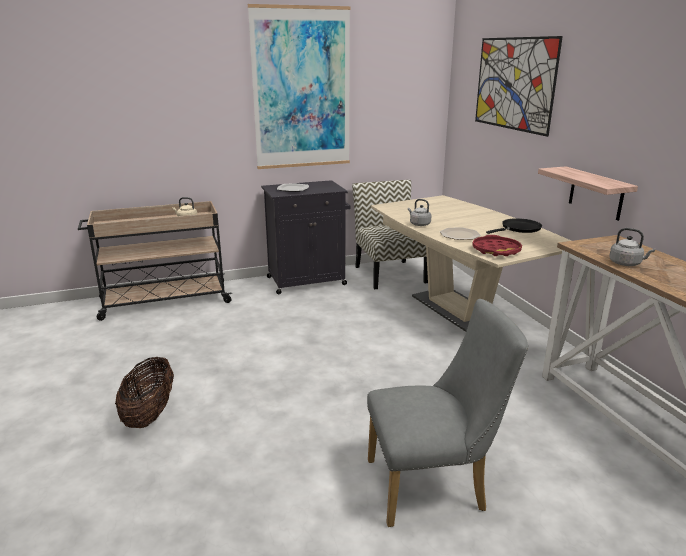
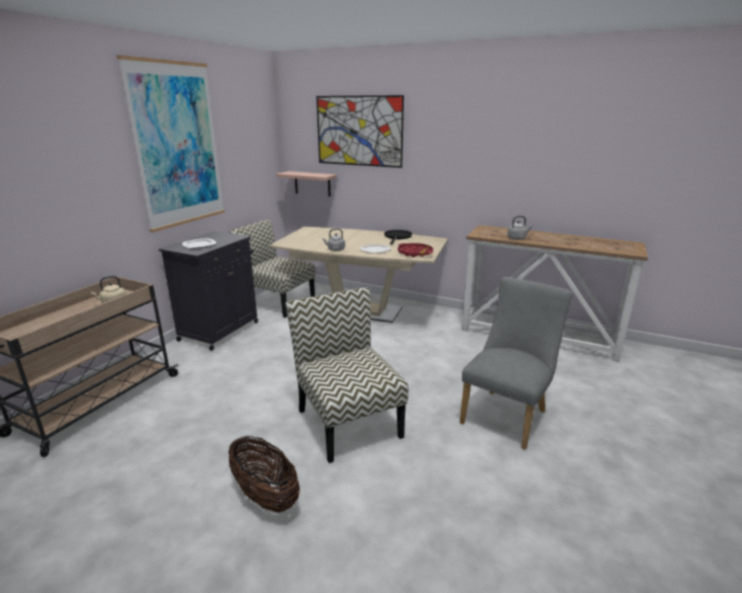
camera: 45 degrees left, 0 degrees up
shelf [538,166,638,221] -> shelf moved to [276,171,337,196]
none -> chair [286,287,408,463]

